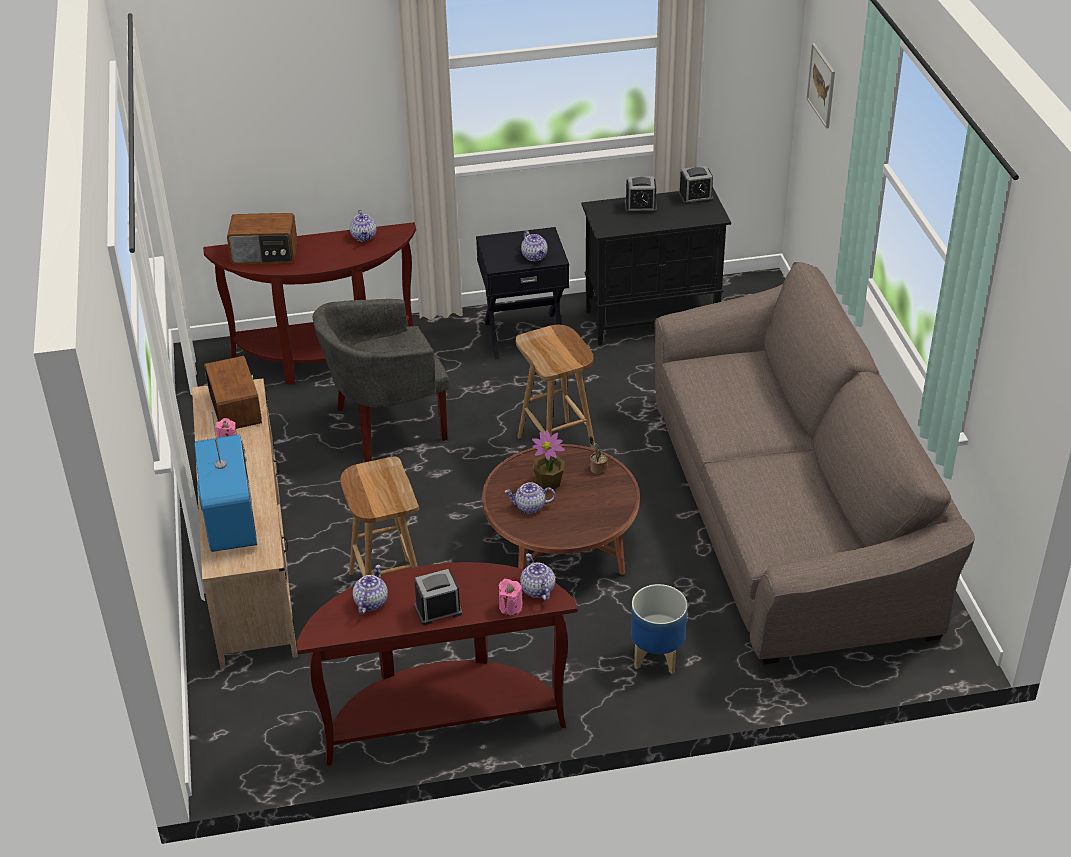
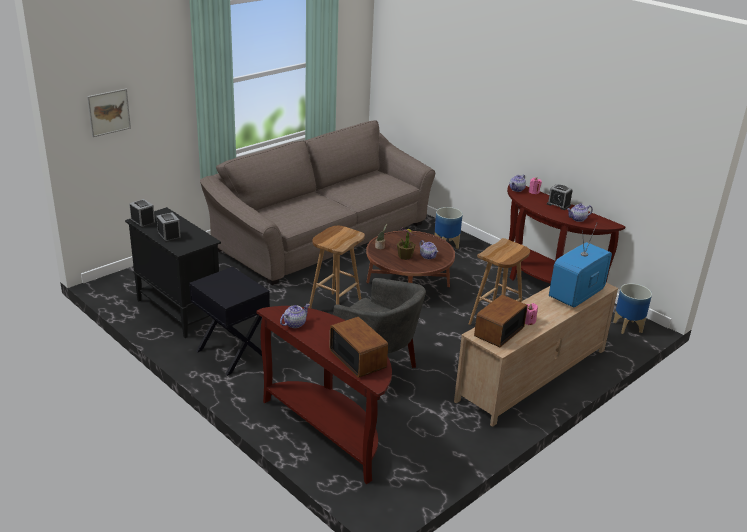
camera: 125 degrees left, 10 degrees down
teapot [521,231,548,261] -> none
none -> planter [613,284,652,334]

